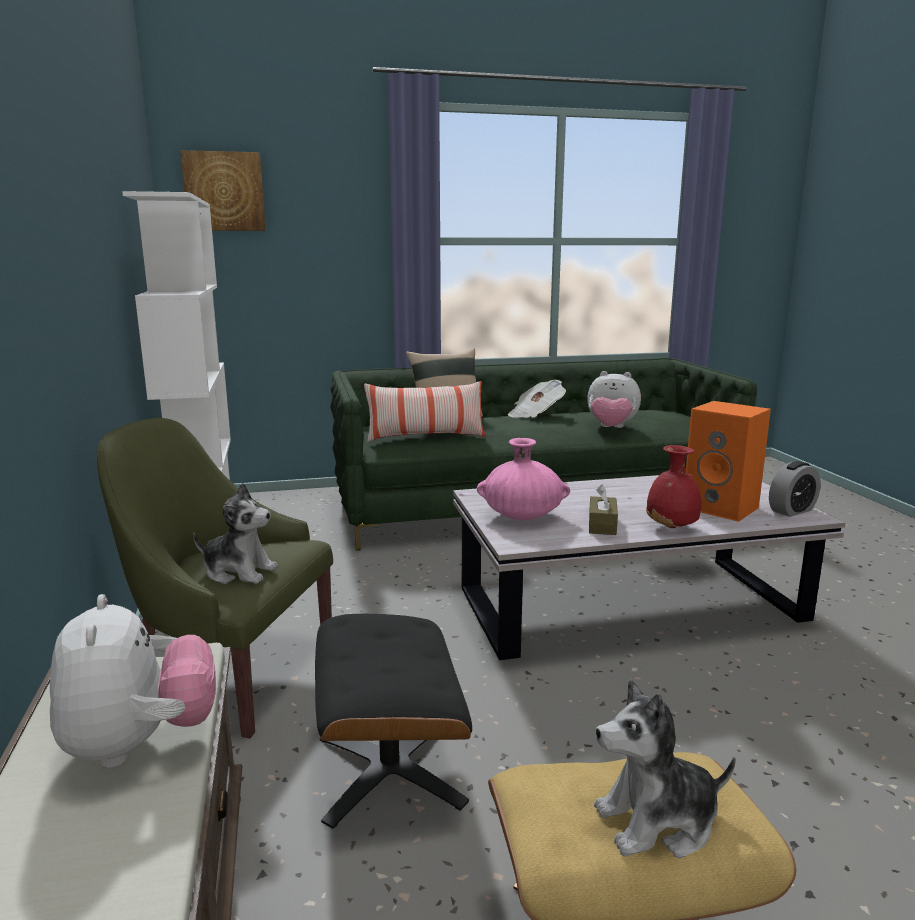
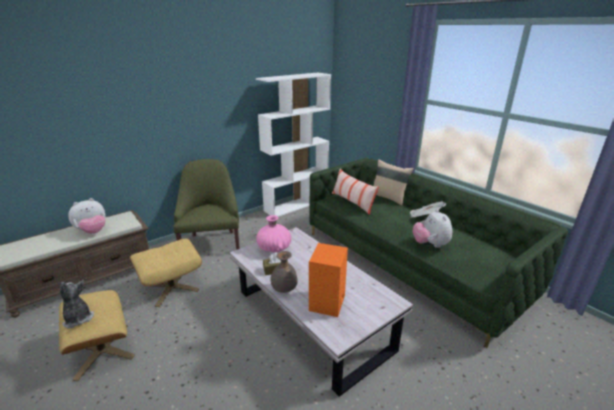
camera: 65 degrees right, 10 degrees up
picture [180,150,266,231] -> none
plush toy [193,483,278,584] -> none
black ottoman [315,614,472,829] -> beige ottoman [129,239,202,307]
red vase [646,445,702,528] -> grey vase [270,251,298,293]
alarm clock [769,461,821,517] -> none

